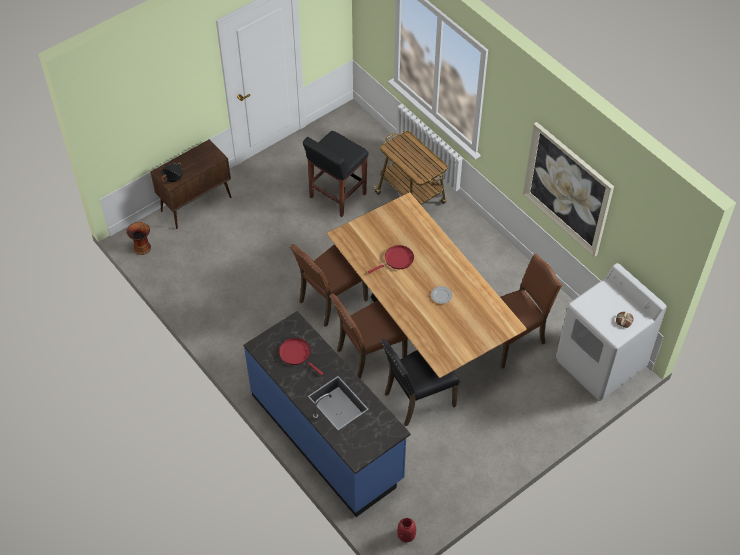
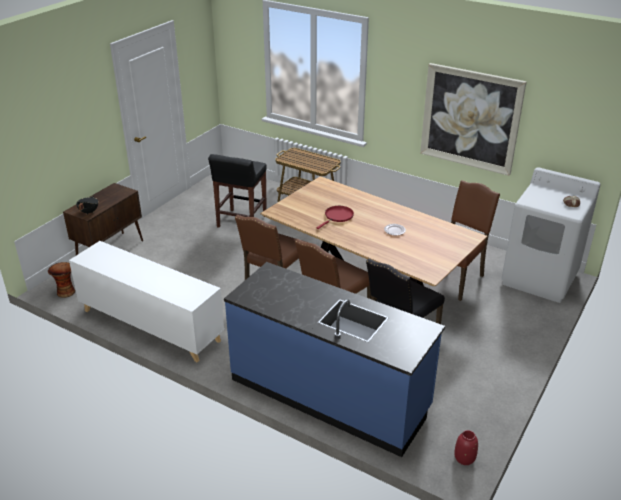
camera: 20 degrees left, 20 degrees down
red frying pan [279,338,323,375] -> none
none -> white cabinet [69,241,224,363]

